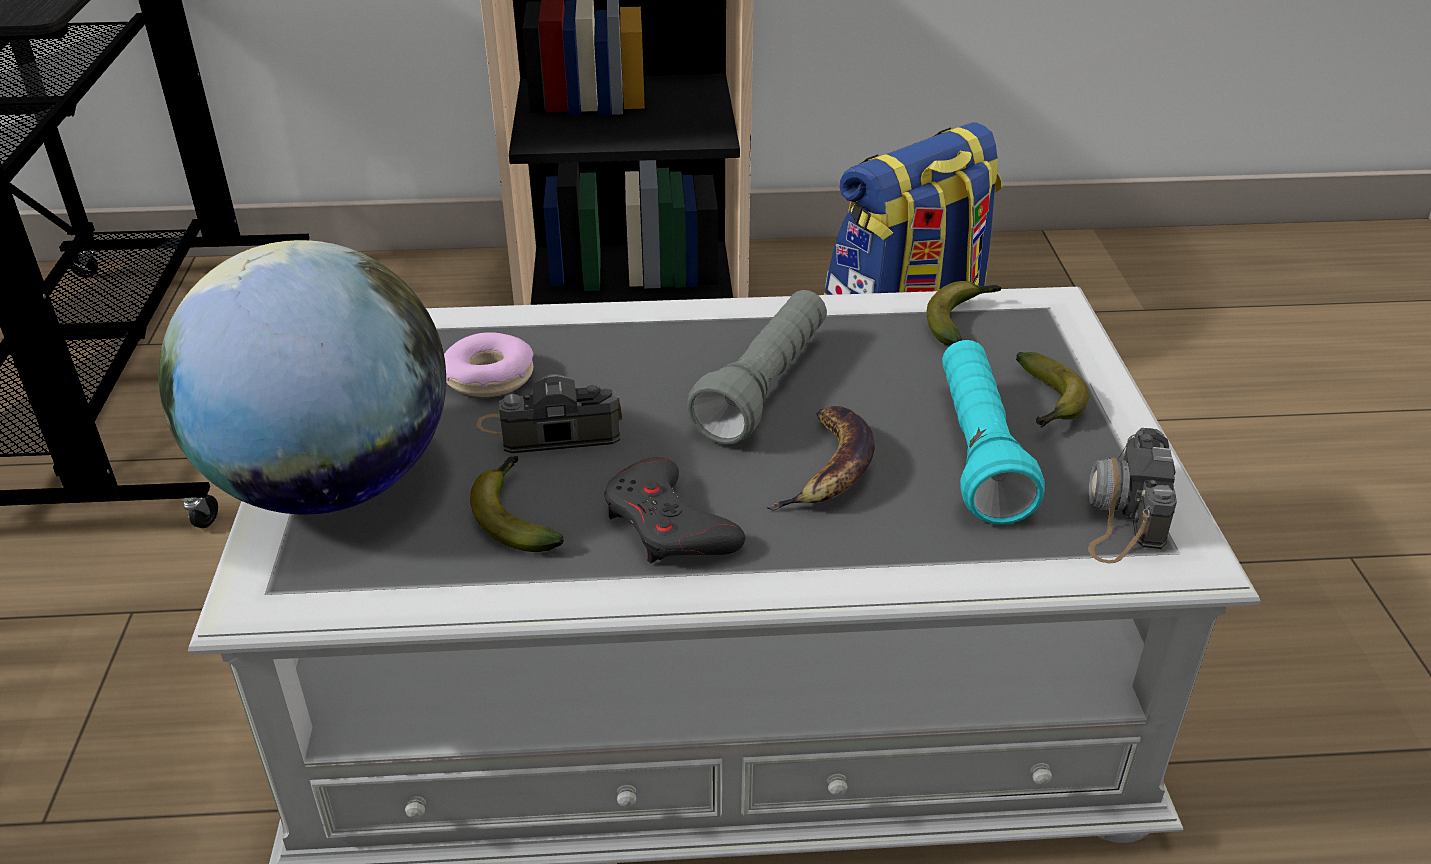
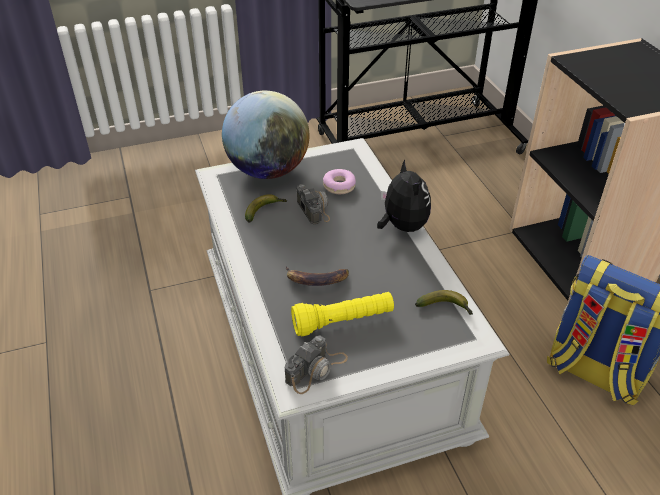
camera: 75 degrees right, 5 degrees up
grey game controller [605,457,745,563] -> none
grey flashlight [687,290,827,445] -> none
turquoise flashlight [942,340,1045,525] -> yellow flashlight [291,292,394,336]
banana [1016,352,1089,428] -> none
camera [1088,428,1177,563] -> camera turned 135 degrees clockwise [285,335,348,394]
none -> plush toy [377,159,431,232]

